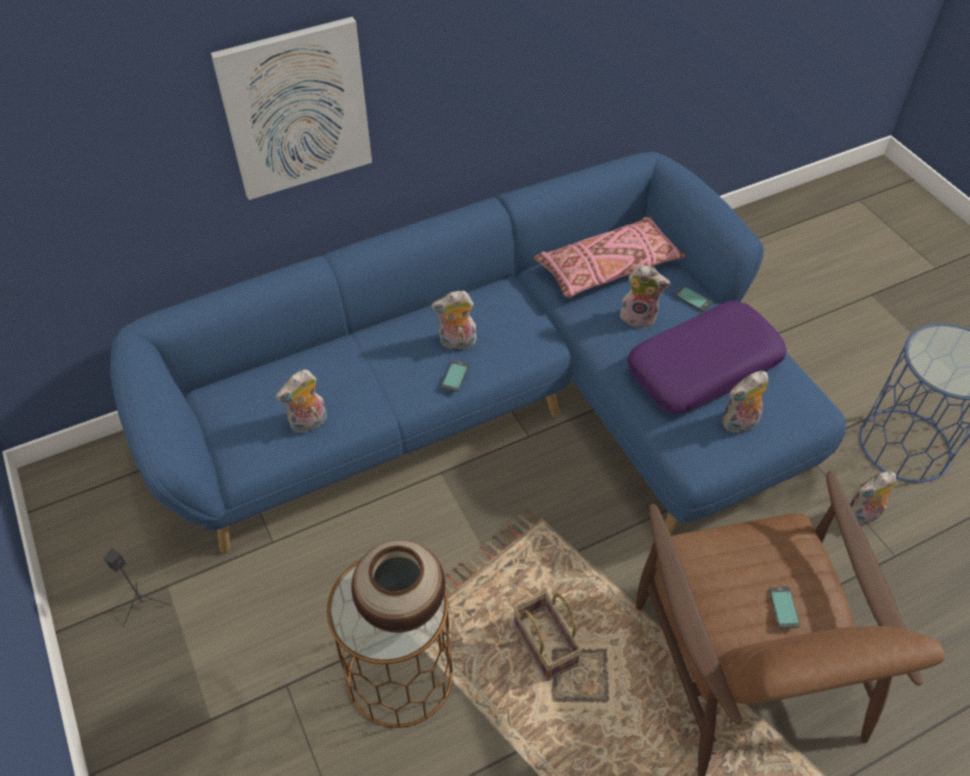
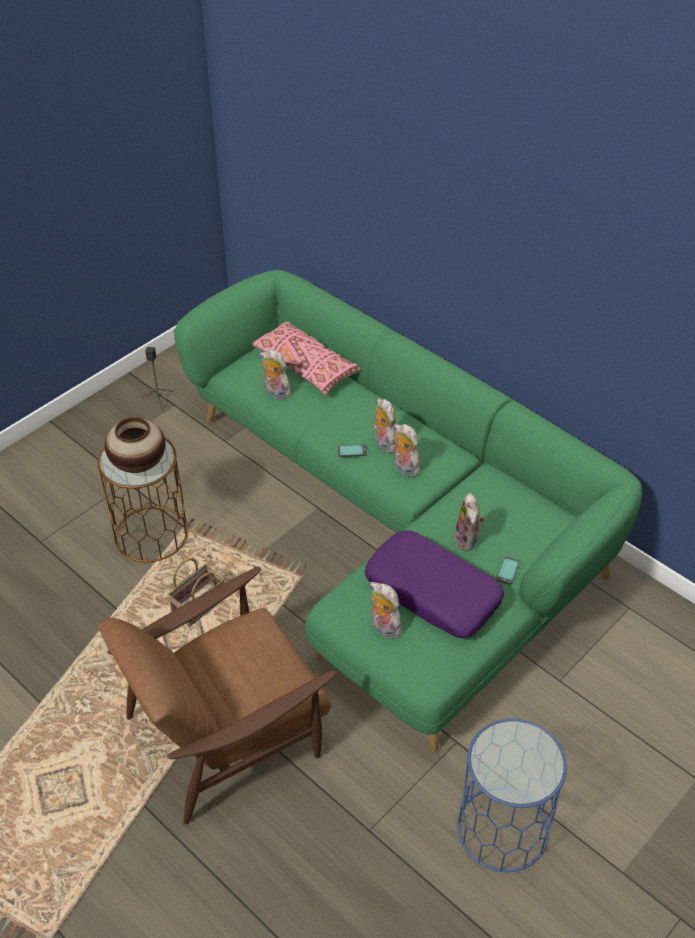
camera: 70 degrees right, 5 degrees down
blue sofa [110,152,846,553] -> green sofa [174,270,642,752]
picture [211,17,372,200] -> none
pink pillow [534,216,686,298] -> pink pillow moved to [252,321,361,394]
phone [769,586,800,629] -> none
plush toy [850,471,896,524] -> plush toy moved to [394,424,420,477]

